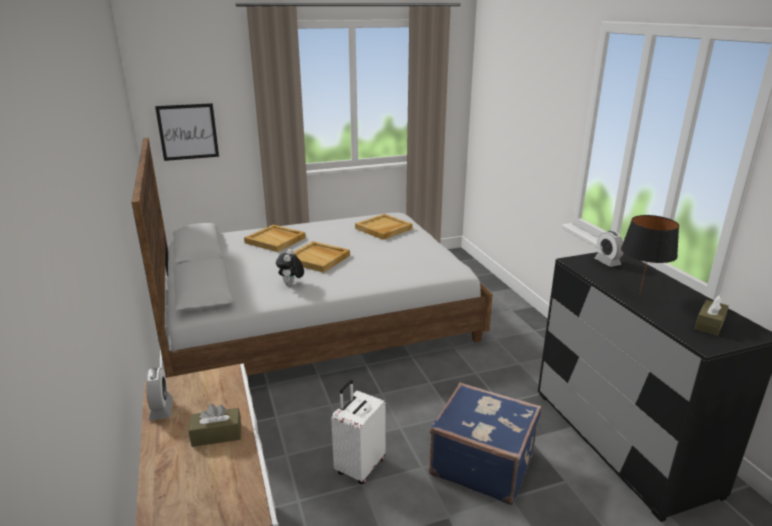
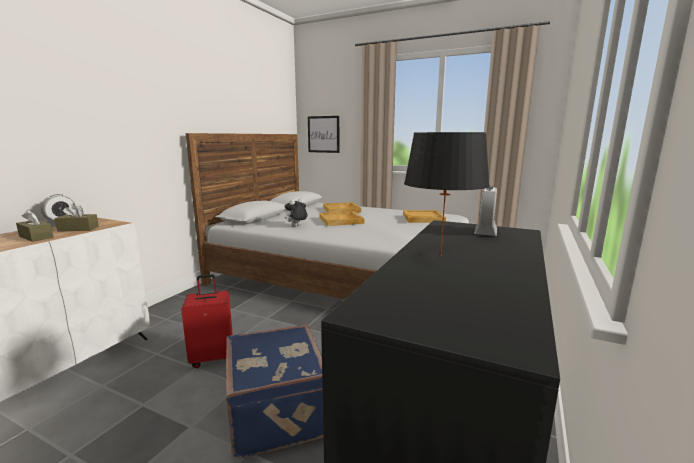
camera: 45 degrees right, 10 degrees down
white suitcase [331,380,386,484] -> red suitcase [181,274,233,368]
brown tissue box [695,295,729,336] -> brown tissue box moved to [55,204,99,232]

